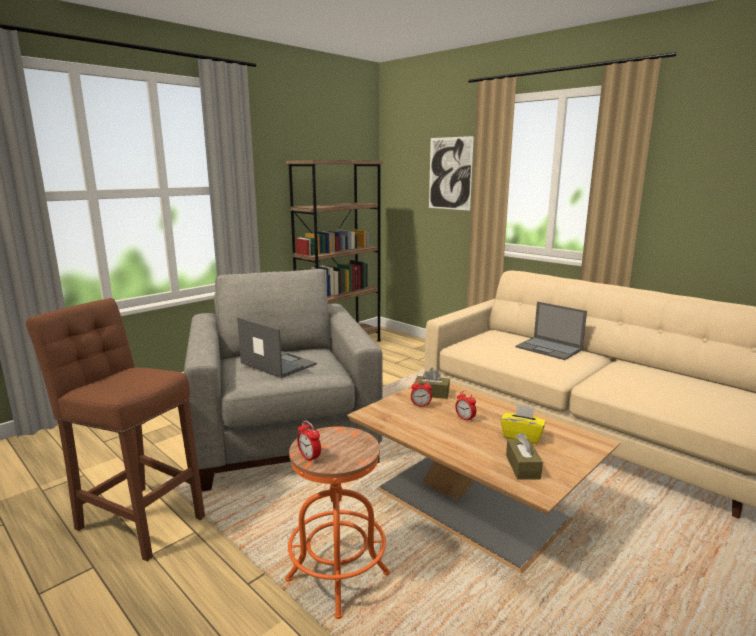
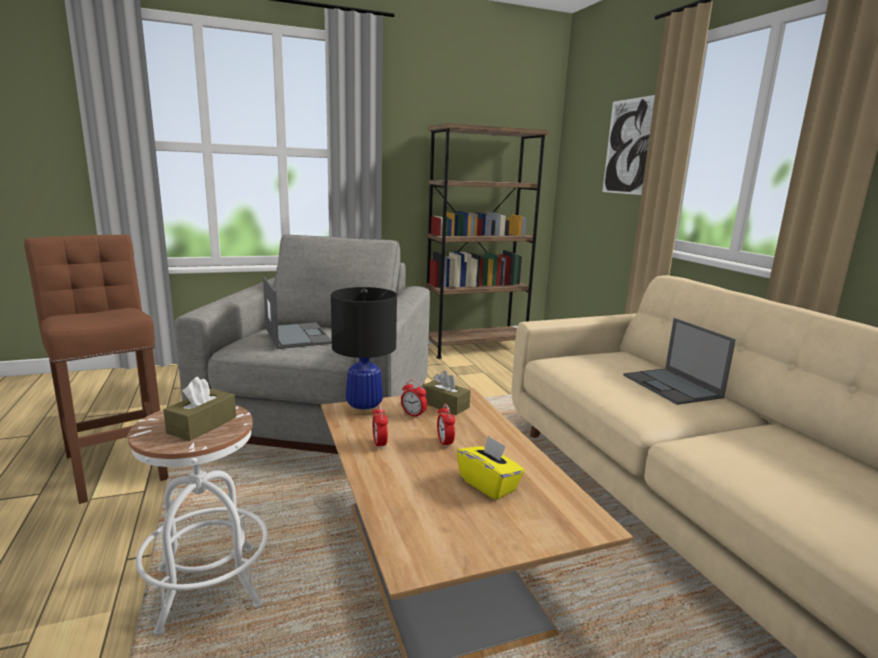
camera: 25 degrees right, 0 degrees up
orange stool [285,426,390,619] -> white stool [128,405,268,636]
alarm clock [297,421,321,463] -> alarm clock moved to [372,404,388,450]
brown tissue box [506,433,543,480] -> brown tissue box moved to [164,377,236,441]
none -> black table lamp [331,287,397,415]

